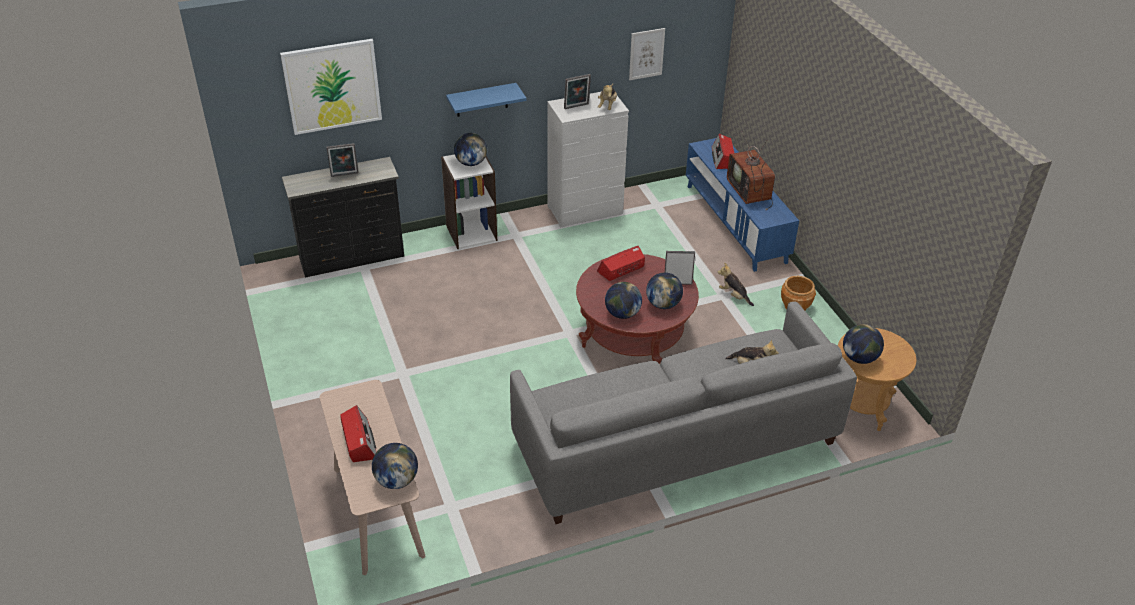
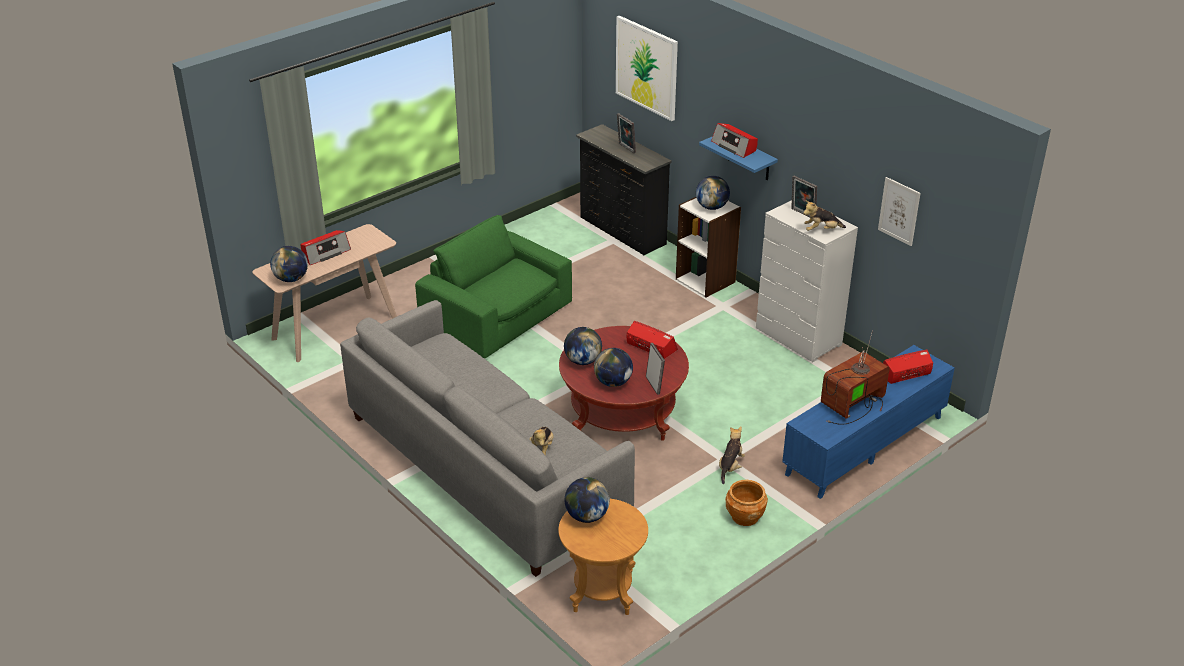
camera: 70 degrees right, 5 degrees down
none -> green armchair [415,215,572,358]
none -> radio [711,123,758,158]

